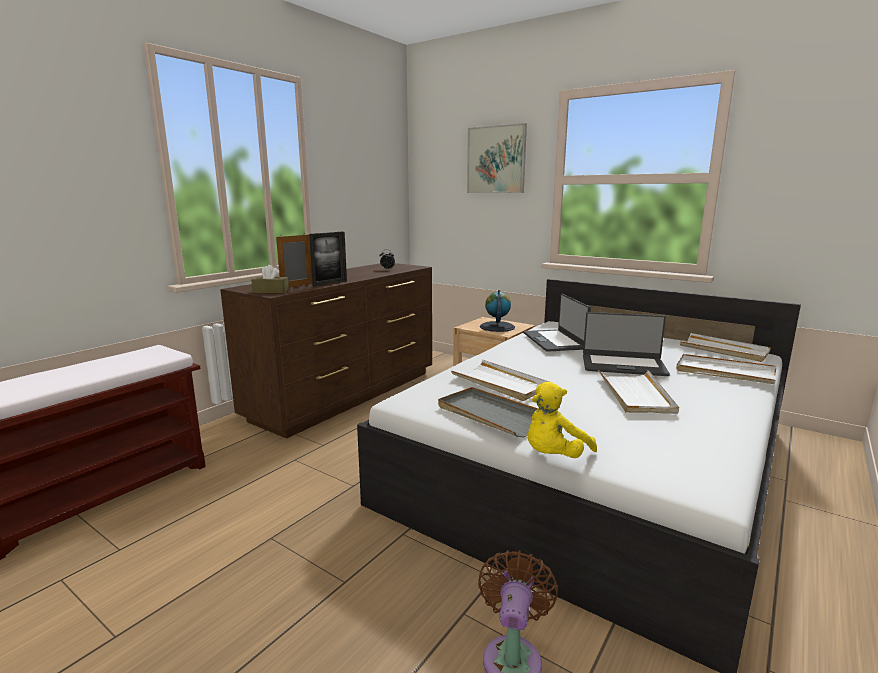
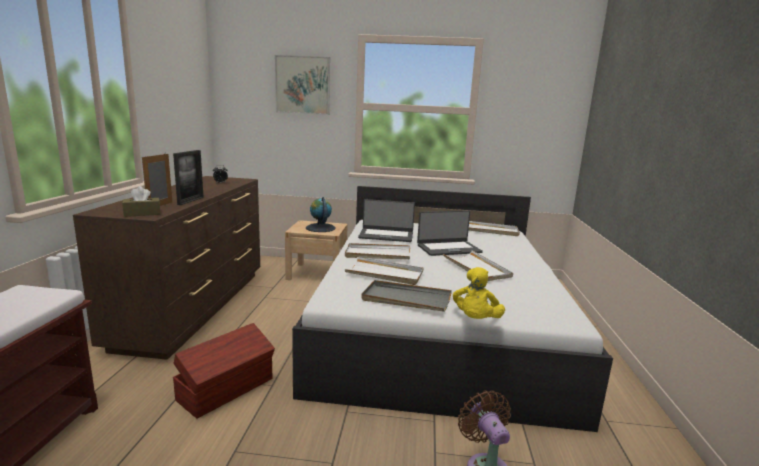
camera: 30 degrees left, 0 degrees up
laptop [523,294,591,352] -> laptop turned 45 degrees counterclockwise [358,199,415,242]
white tray [676,354,777,384] -> white tray moved to [345,243,410,259]
none -> brown storage box [173,323,275,419]

